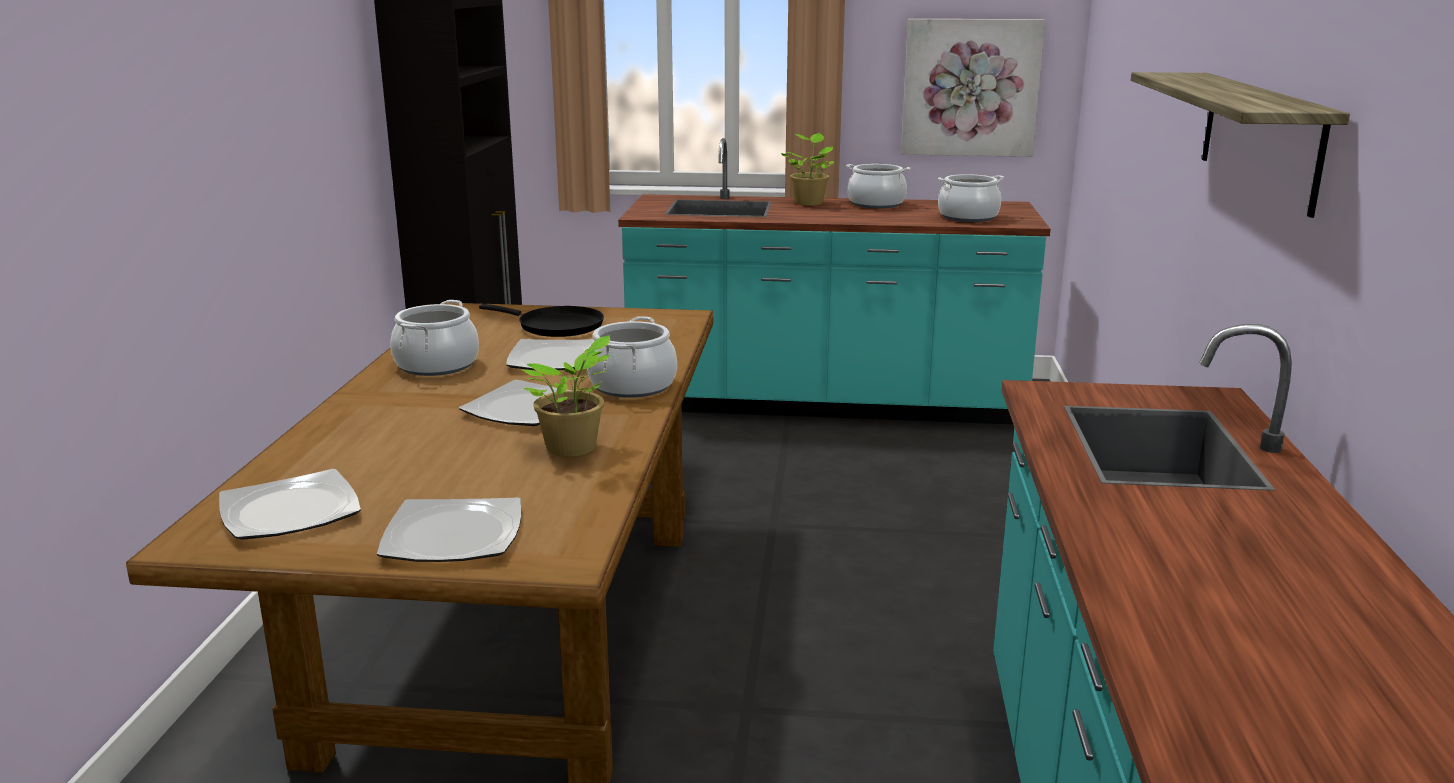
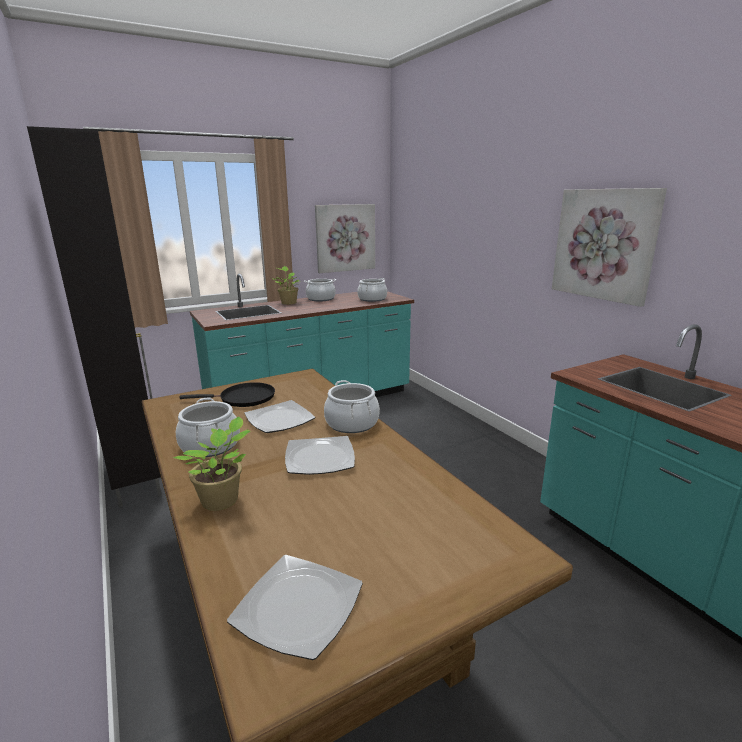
camera: 35 degrees left, 0 degrees up
plate [377,497,521,562] -> none
potted plant [521,335,610,457] -> potted plant moved to [173,416,251,511]
shelf [1131,72,1350,218] -> picture [552,188,667,307]

